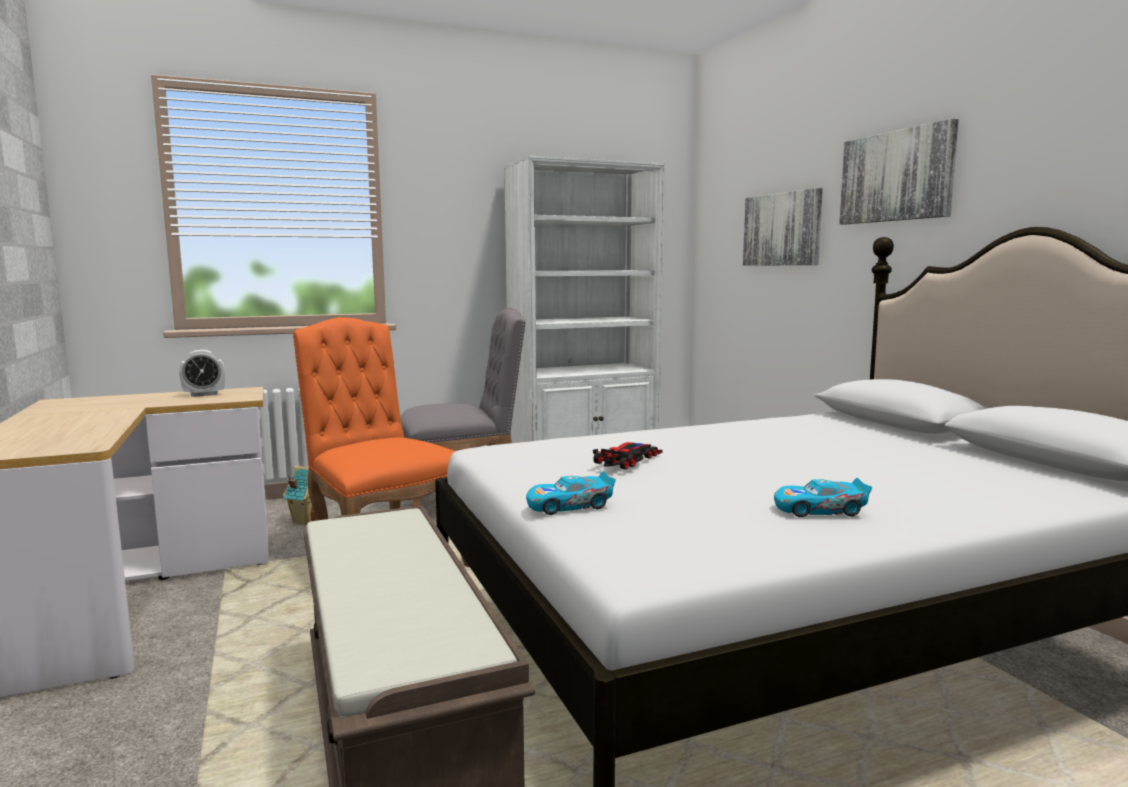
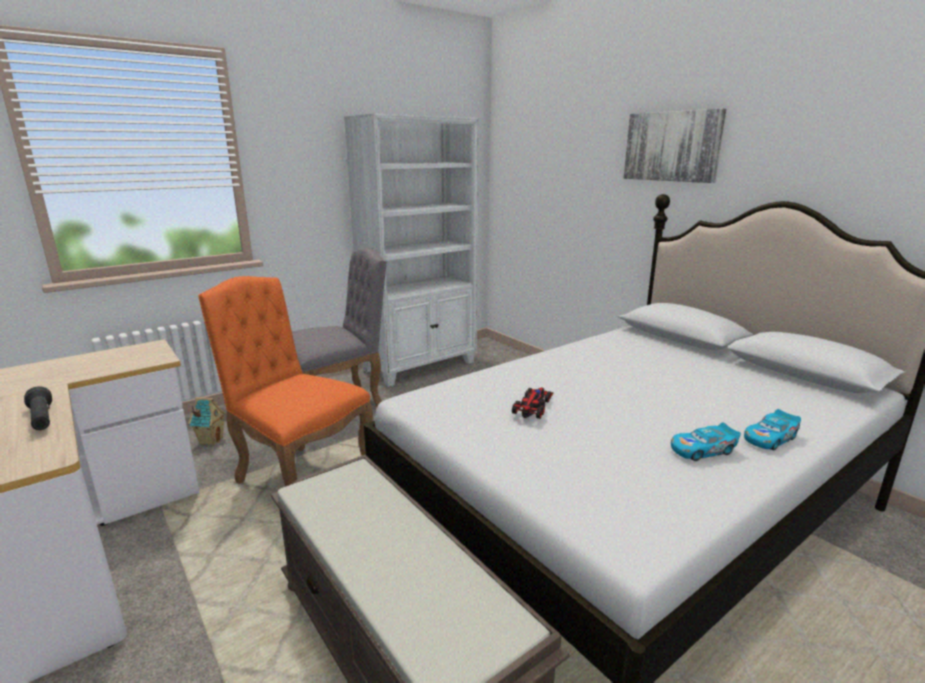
camera: 15 degrees left, 10 degrees up
alarm clock [179,350,225,397] -> none
toy car [526,471,616,515] -> toy car moved to [744,409,801,450]
picture [743,188,823,266] -> none
none -> black flashlight [24,386,52,430]

